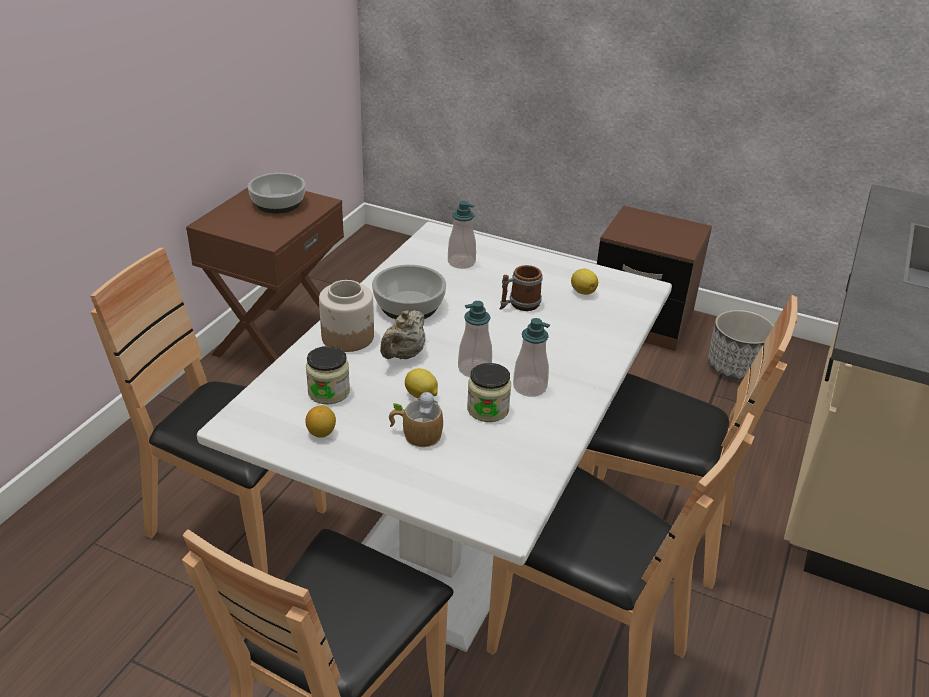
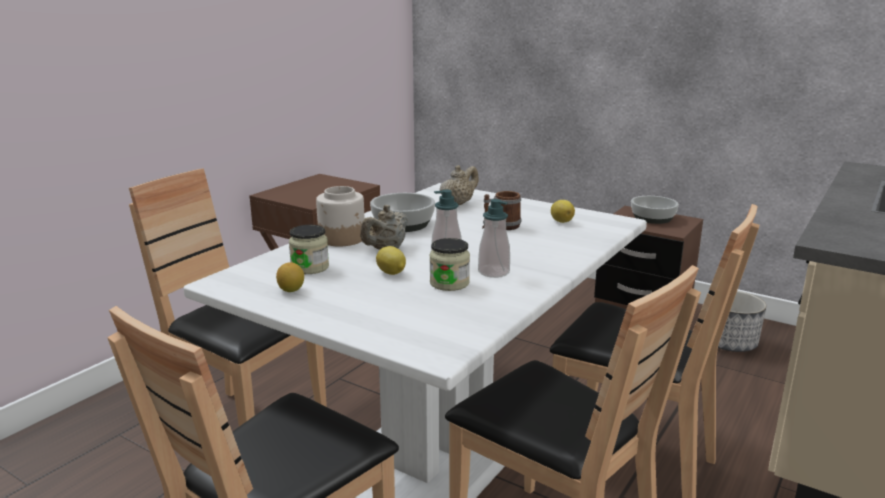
camera: 10 degrees right, 15 degrees down
bowl [248,173,305,214] -> bowl moved to [631,196,679,224]
mug [389,391,443,447] -> none
soap dispenser [448,201,476,269] -> beige teapot [440,165,479,205]

